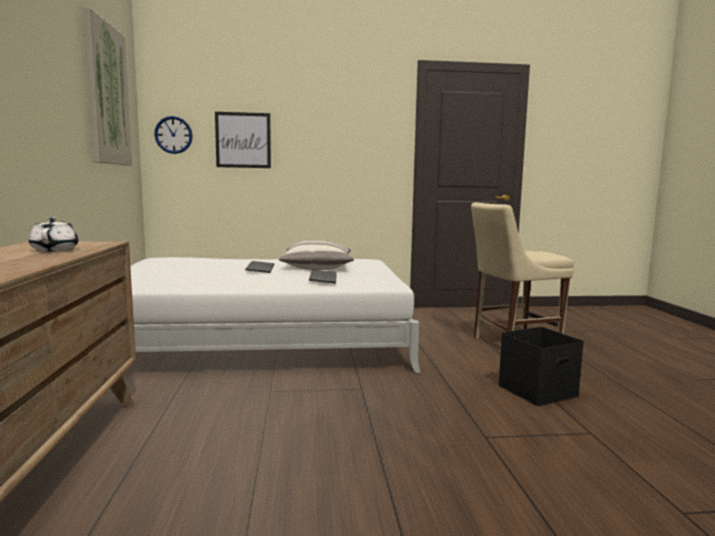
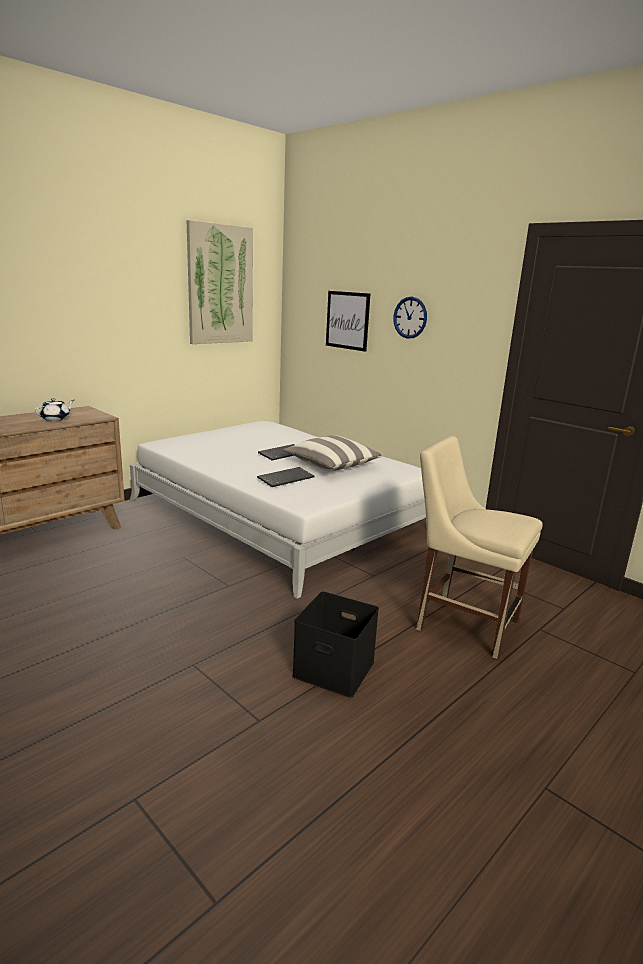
camera: 50 degrees right, 10 degrees up
wall clock [154,116,193,154] -> wall clock moved to [393,297,427,339]

